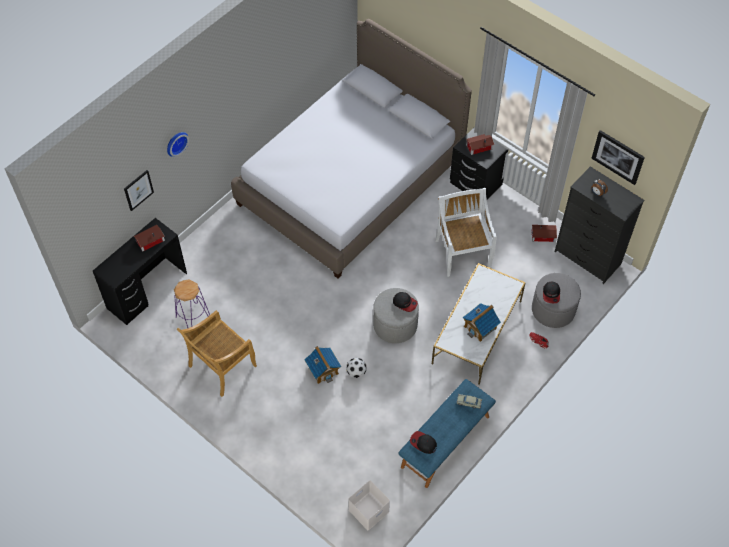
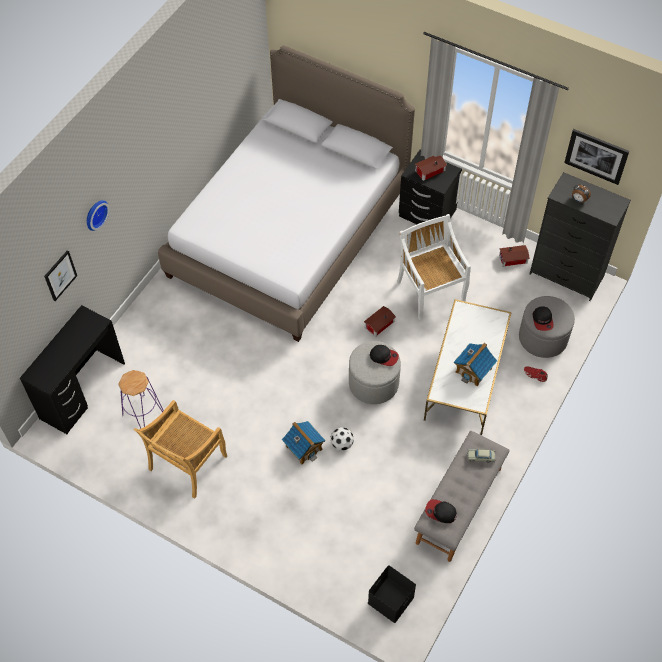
camera: 10 degrees left, 0 degrees up
toy house [134,225,165,252] -> toy house moved to [364,306,396,337]
white storage box [348,480,390,530] -> black storage box [368,565,416,623]
blue bench [398,379,496,488] -> grey bench [414,431,510,562]

